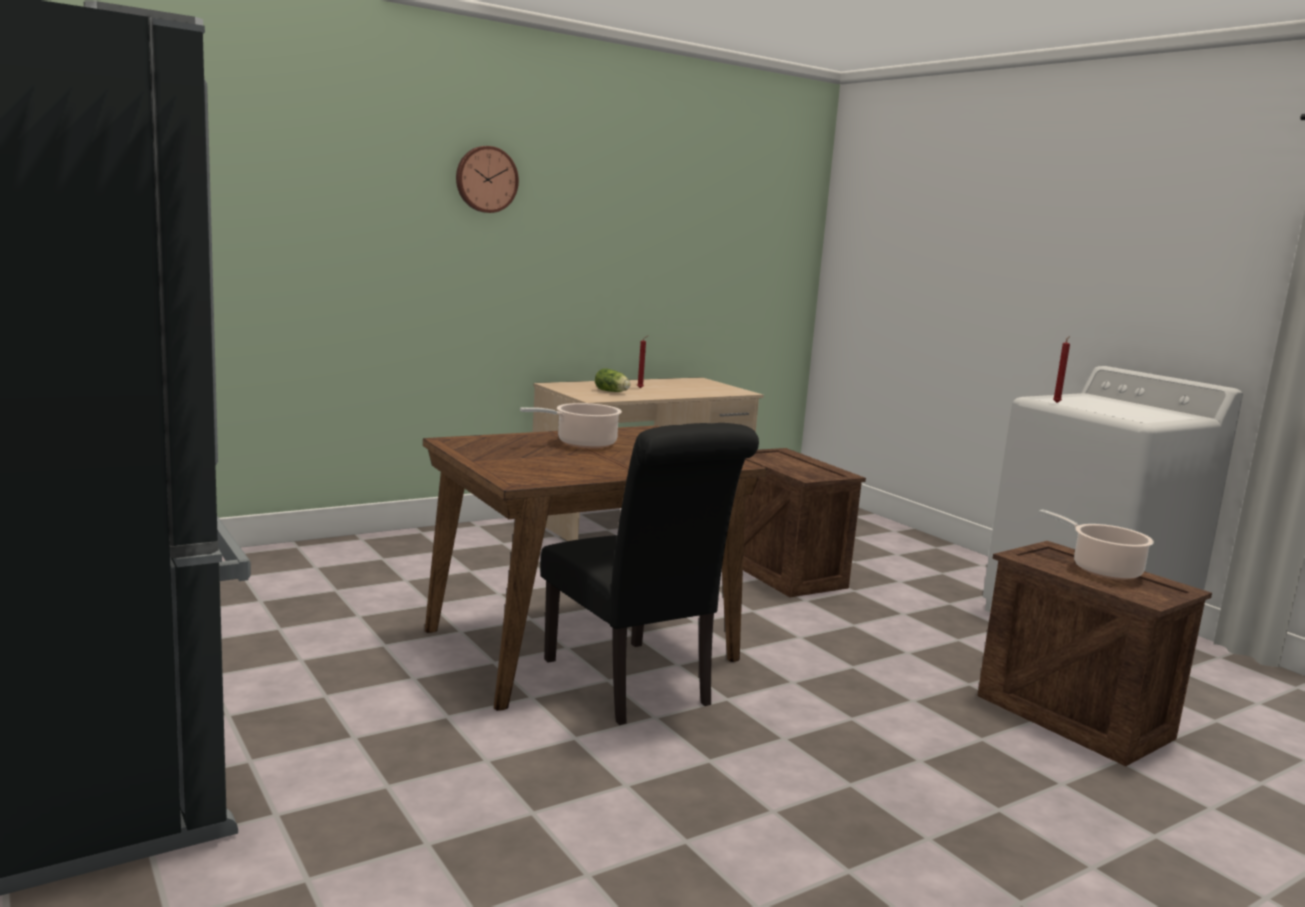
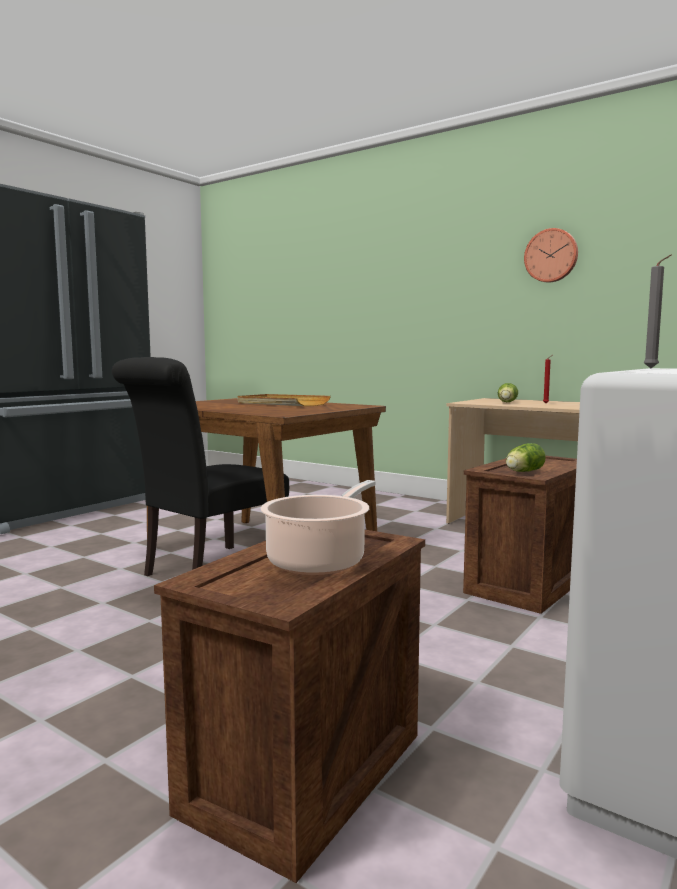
camera: 70 degrees right, 5 degrees down
wall clock [456,146,519,213] -> wall clock moved to [524,228,578,283]
cooking pot [520,403,622,448] -> beige tray [237,394,331,406]
red candle [1053,336,1070,403] -> grey candle [644,255,672,369]
none -> lettuce [506,443,545,472]

